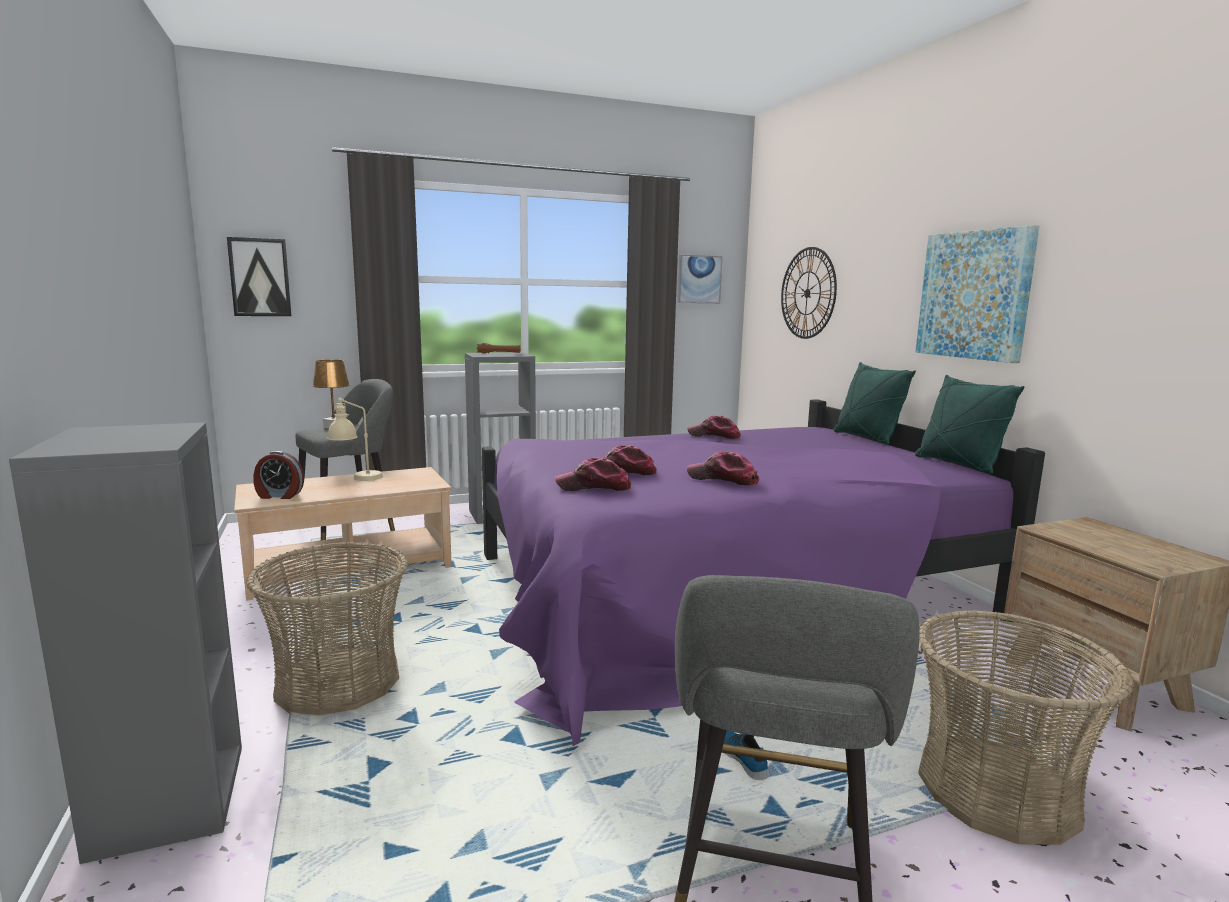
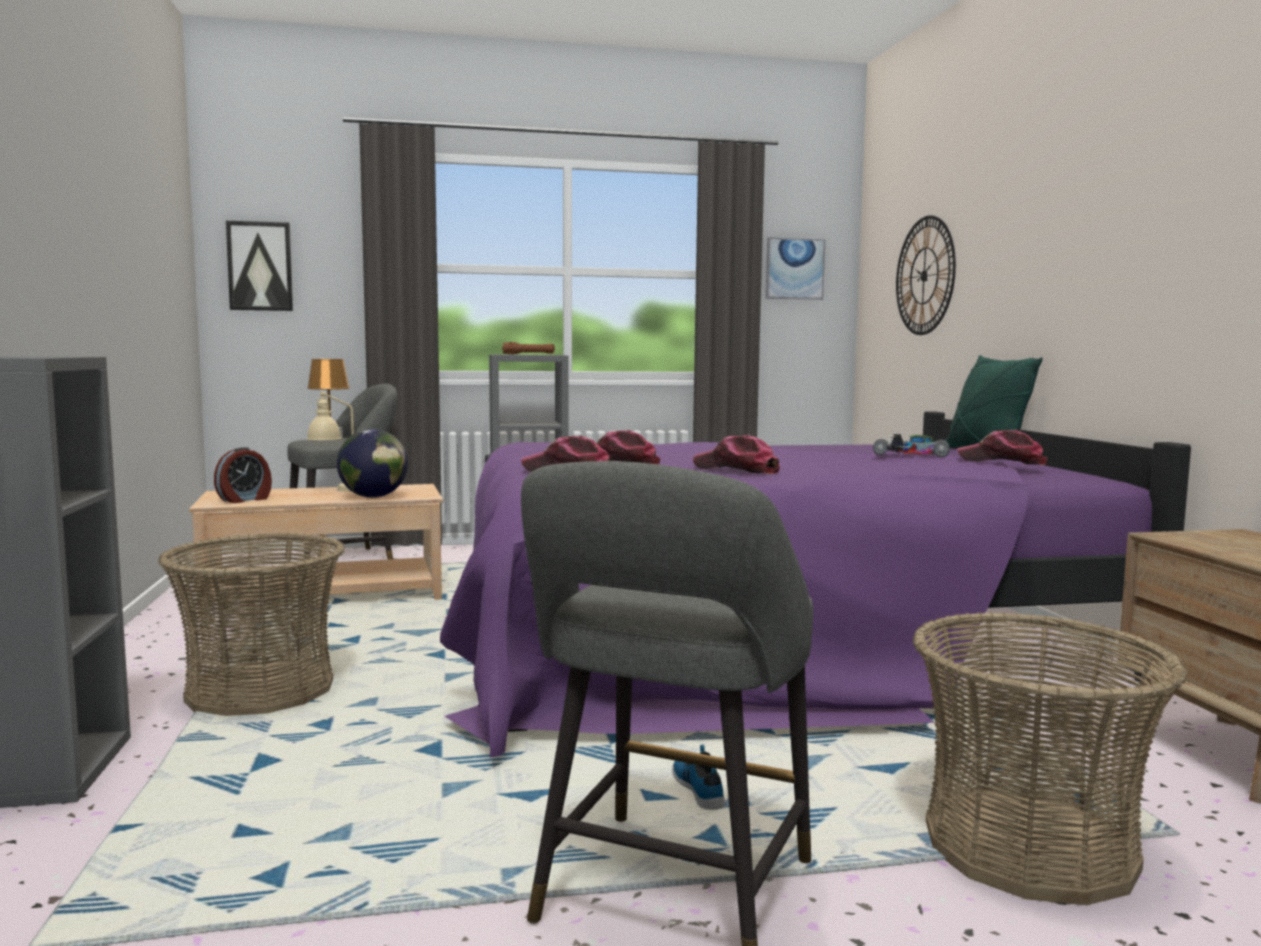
camera: 10 degrees right, 5 degrees down
alarm clock [253,451,304,499] -> alarm clock turned 60 degrees counterclockwise [214,447,272,503]
cap [687,416,741,439] -> cap moved to [957,430,1048,465]
picture [915,225,1039,363] -> none
green pillow [915,375,1025,474] -> none
none -> globe [337,429,408,498]
none -> toy car [873,434,950,457]

